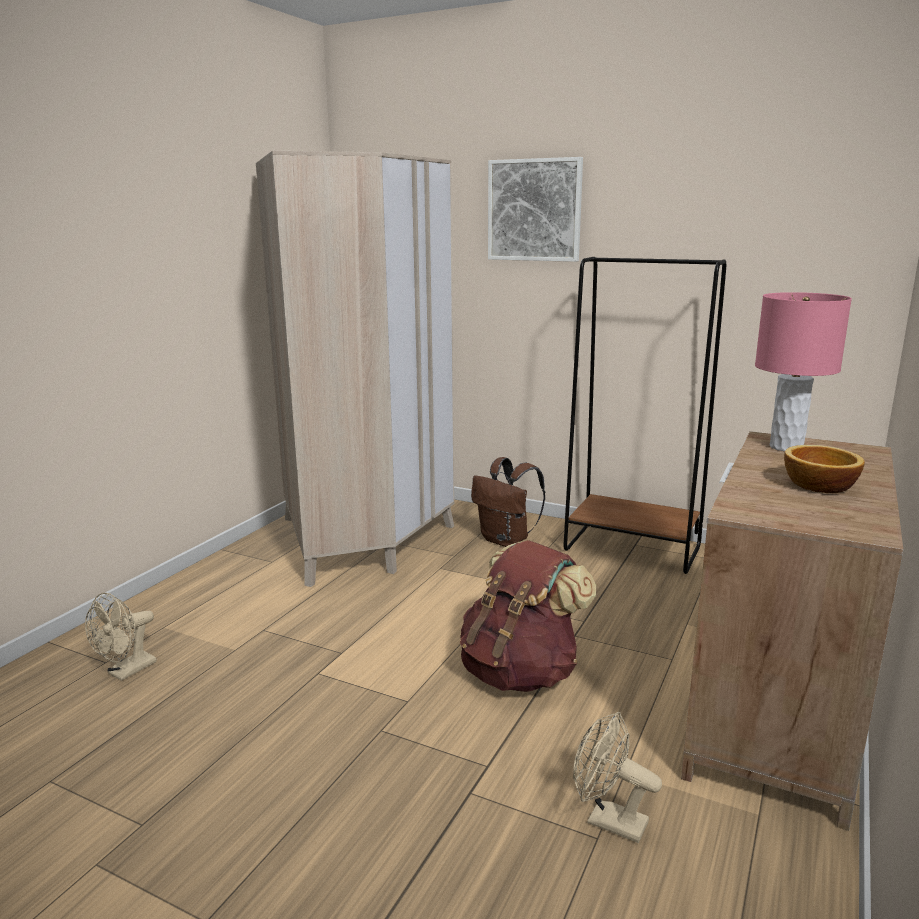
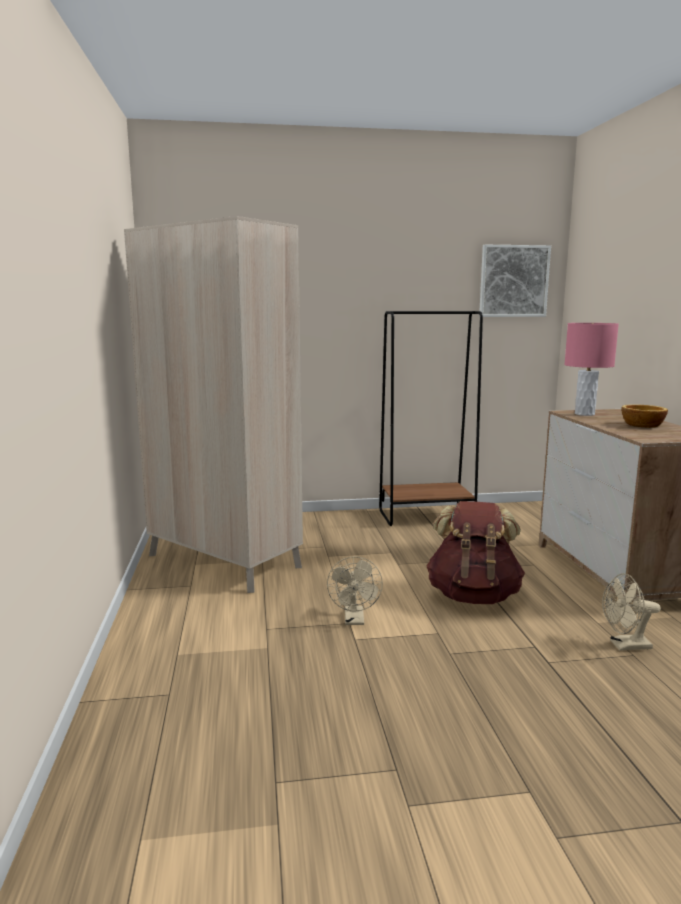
camera: 35 degrees left, 5 degrees down
beige fan [85,593,157,681] -> beige fan moved to [327,556,383,625]
brown backpack [471,457,545,547] -> none
picture [488,157,583,262] -> picture moved to [479,245,551,317]

